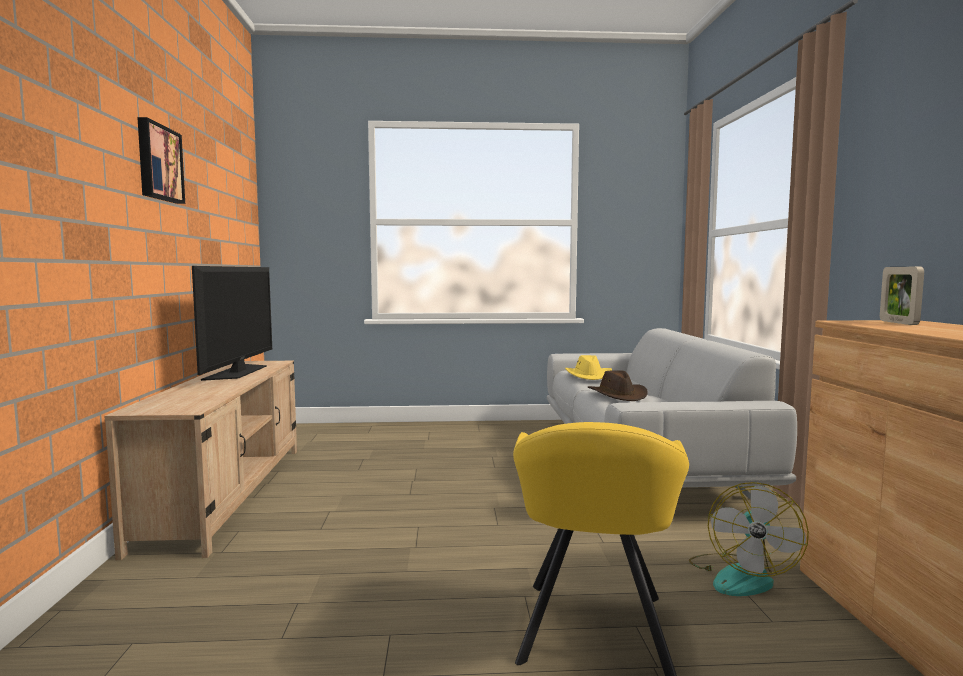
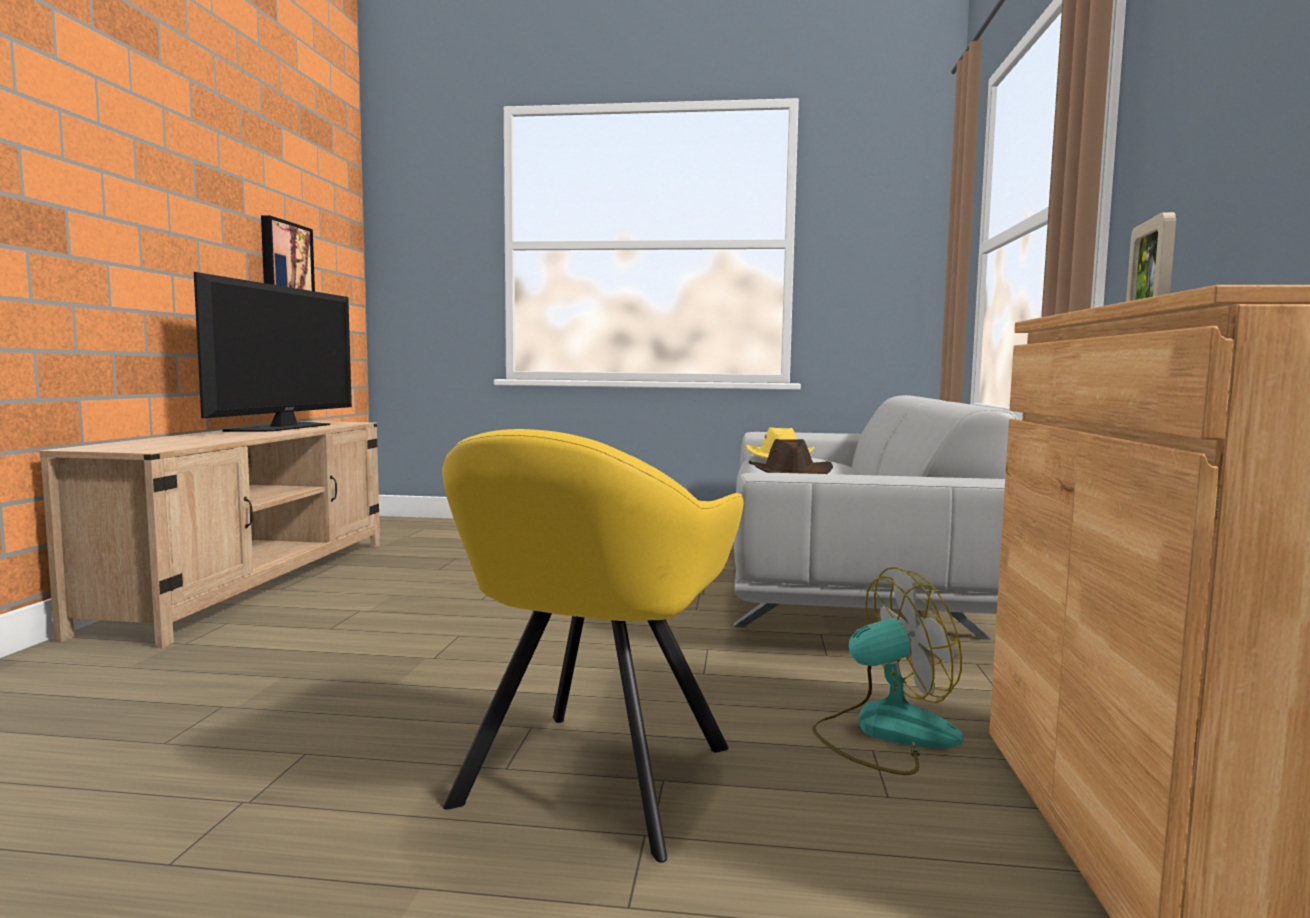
camera: 10 degrees right, 0 degrees up
picture [137,117,185,204] -> picture moved to [261,215,315,291]
fan [689,482,809,596] -> fan turned 135 degrees counterclockwise [812,567,963,775]

